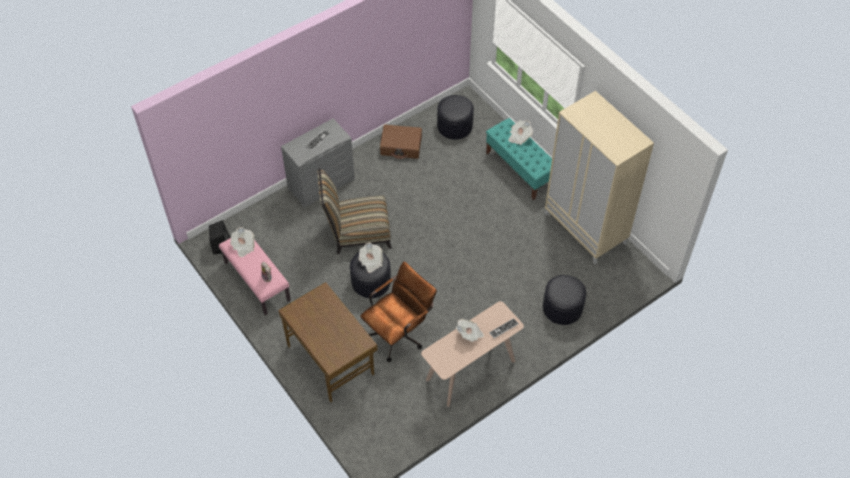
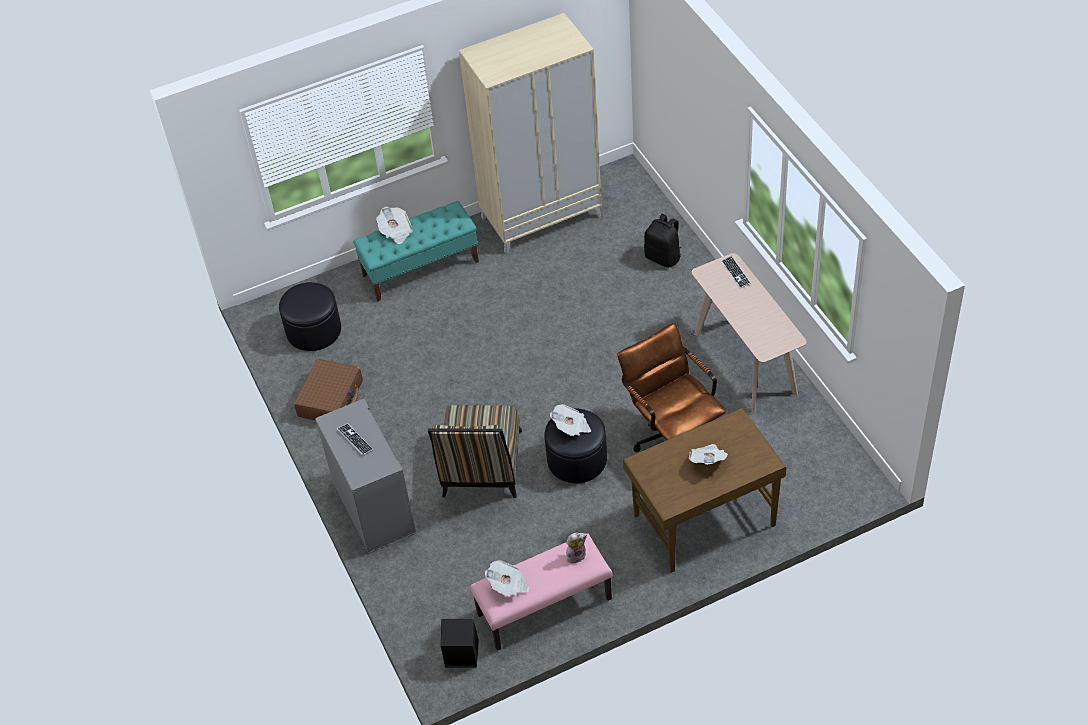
camera: 75 degrees left, 5 degrees down
newspaper [456,319,484,342] -> newspaper moved to [688,444,728,465]
black ottoman [543,275,586,325] -> black backpack [644,214,681,268]

